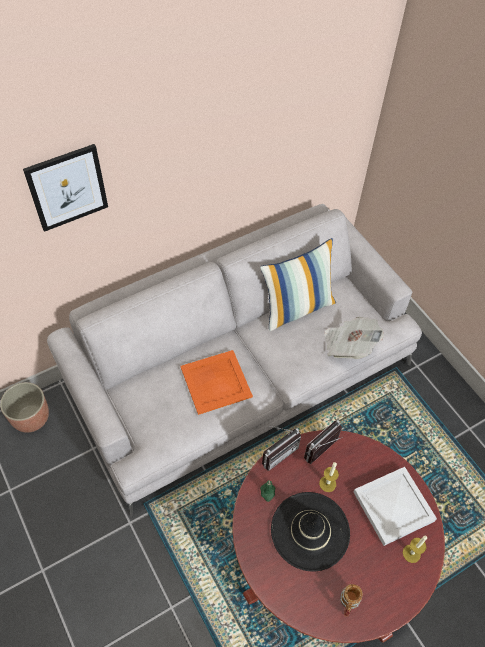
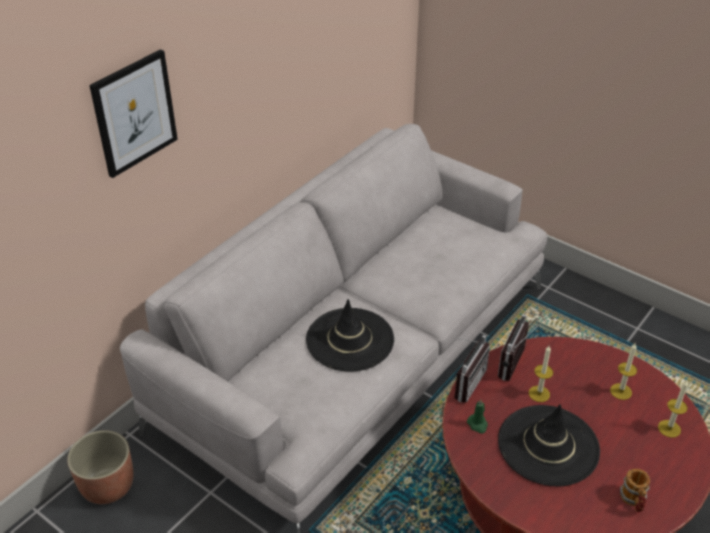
camera: 20 degrees left, 15 degrees down
orange tray [180,350,253,415] -> black hat [306,299,394,371]
pillow [260,238,336,331] -> none
newspaper [324,317,384,359] -> none
white tray [354,467,437,546] -> candle [610,343,637,400]

